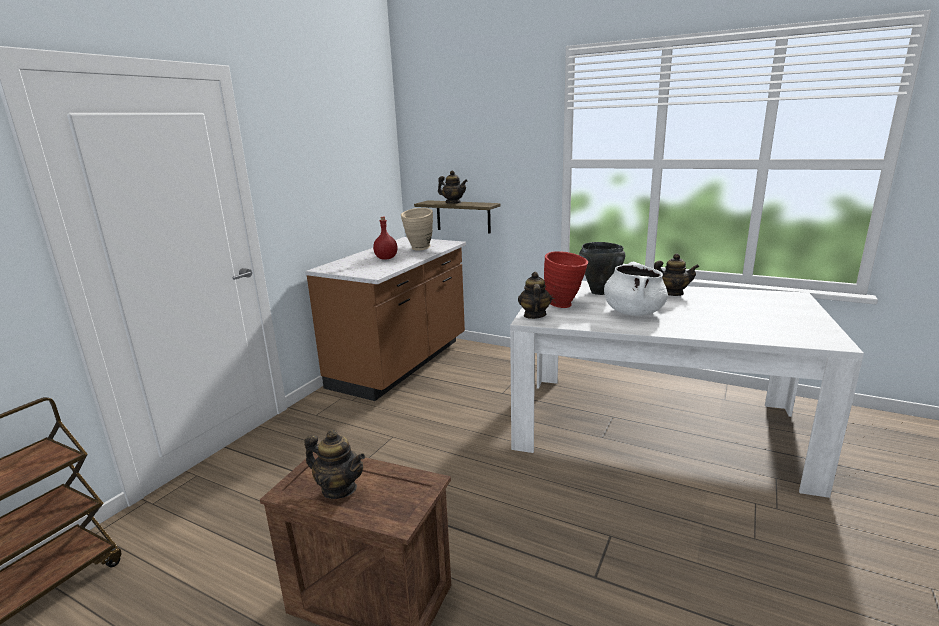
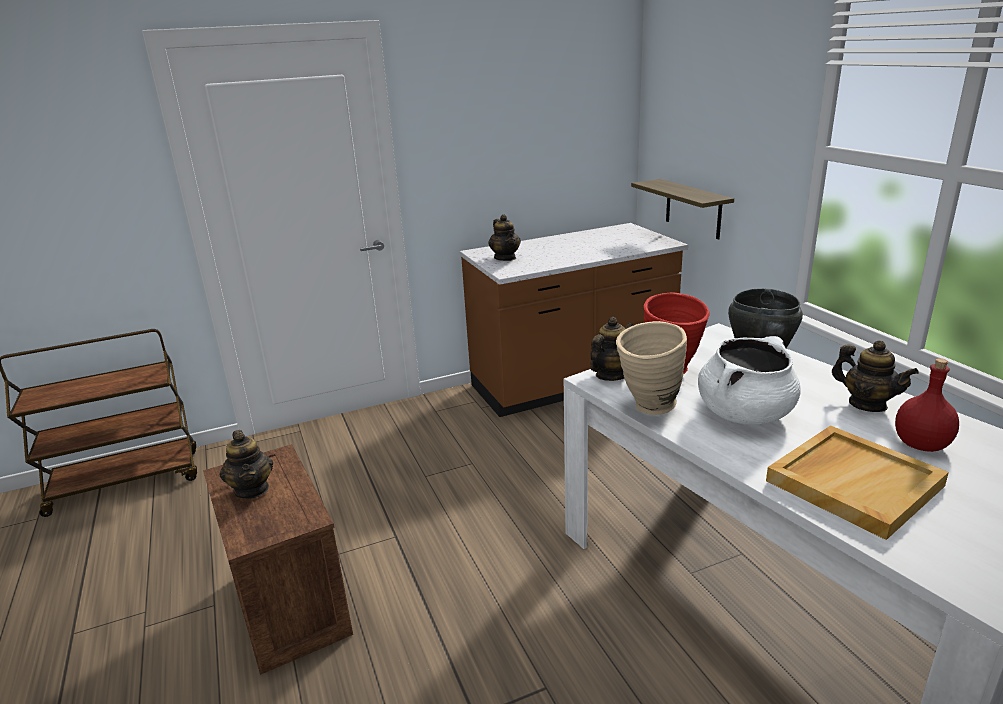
camera: 40 degrees right, 5 degrees up
red bottle [373,217,397,259] -> red bottle moved to [895,358,959,452]
beige vase [401,208,433,251] -> beige vase moved to [616,321,687,415]
teapot [438,170,468,204] -> teapot moved to [489,214,521,261]
none -> beige tray [766,425,949,540]

